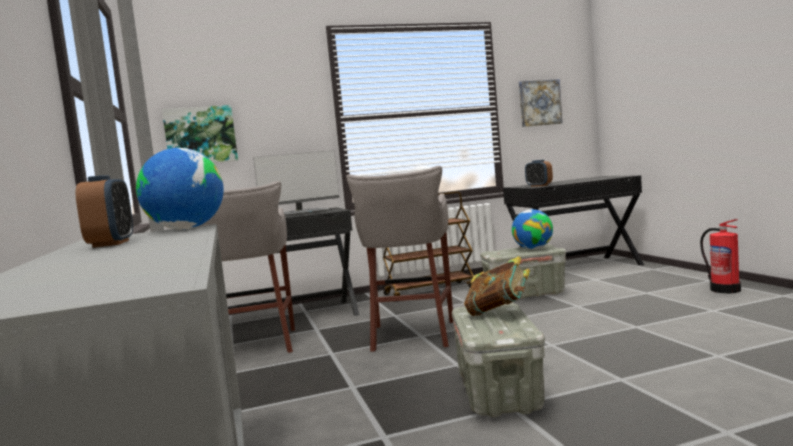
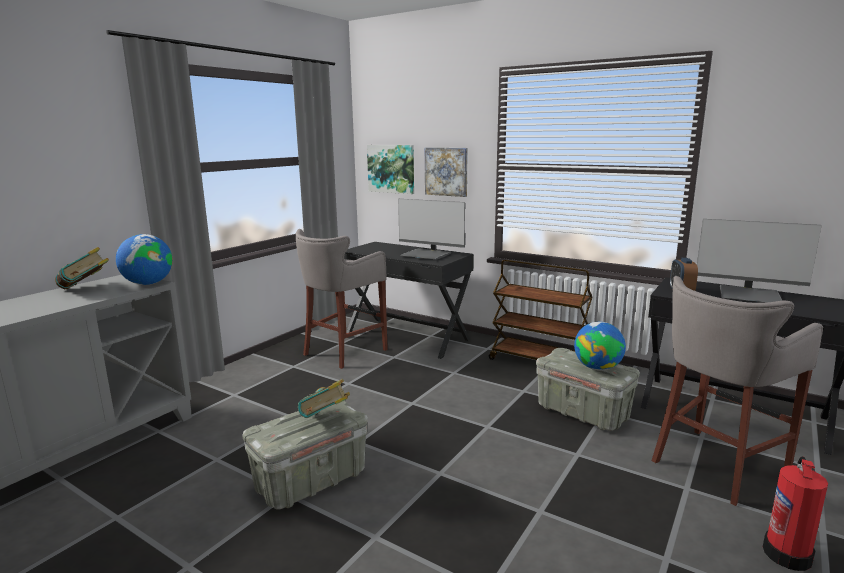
camera: 50 degrees right, 10 degrees up
alarm clock [76,175,133,248] -> book [55,247,109,289]
grey stool [346,166,453,352] -> grey stool moved to [652,276,823,506]
picture [519,79,562,127] -> picture moved to [425,148,468,197]
none -> monitor [697,219,822,303]

